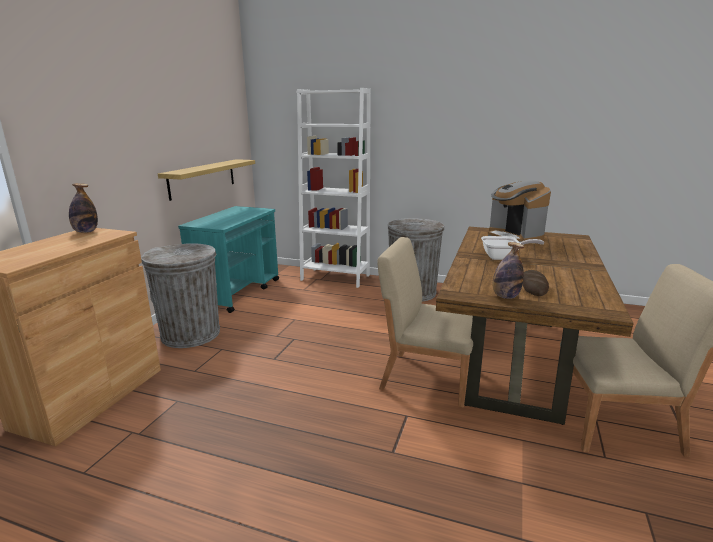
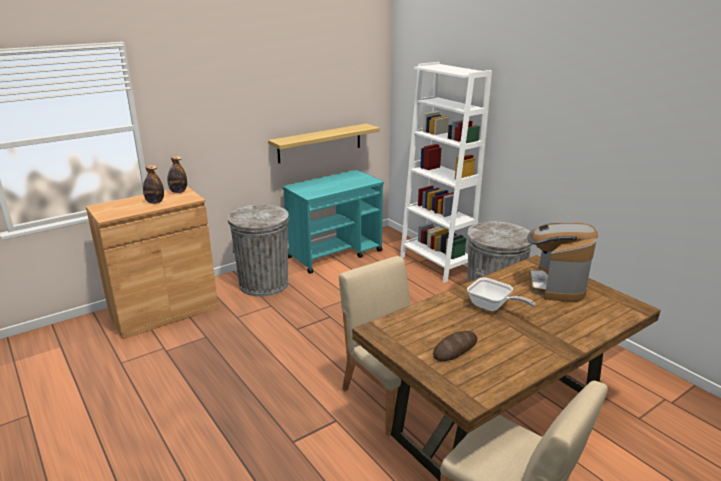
camera: 35 degrees right, 5 degrees up
bottle [493,242,524,299] -> bottle moved to [143,165,164,204]

